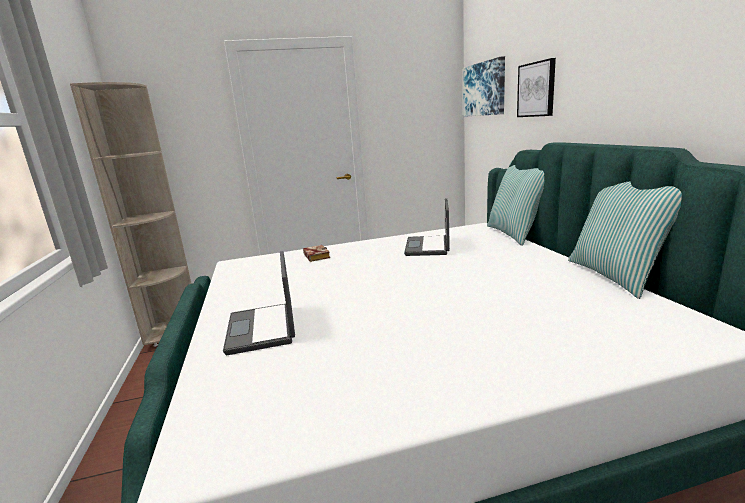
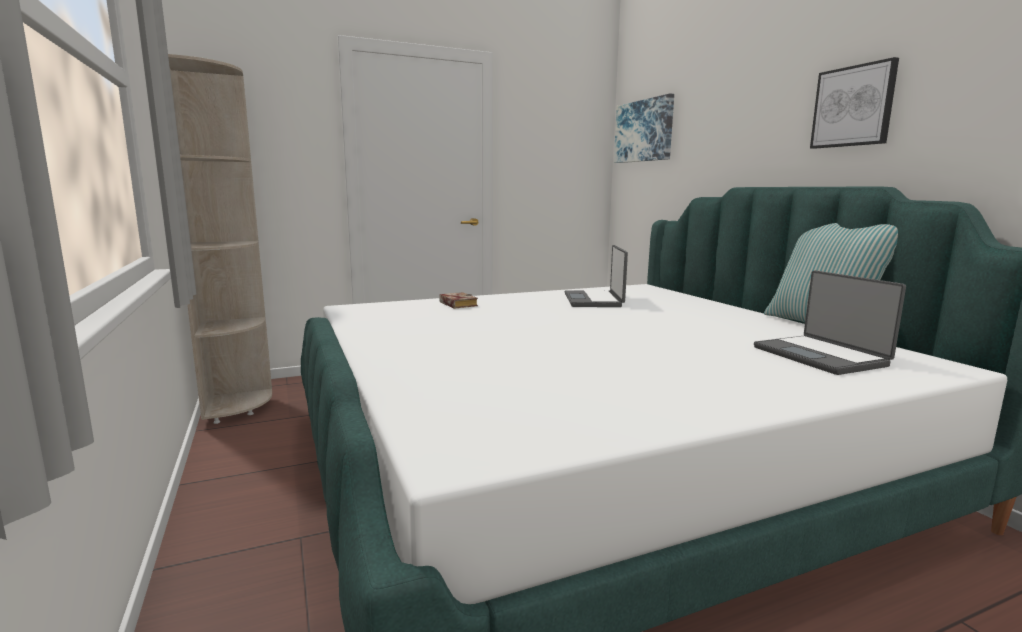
camera: 10 degrees left, 5 degrees down
laptop [223,251,295,355] -> laptop moved to [754,270,906,375]
pillow [487,161,545,246] -> none
picture [517,58,556,117] -> picture moved to [810,57,899,149]

